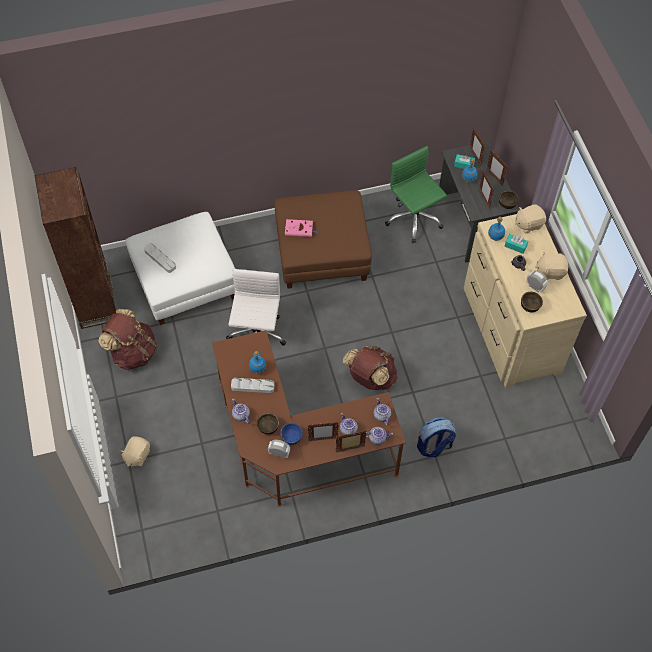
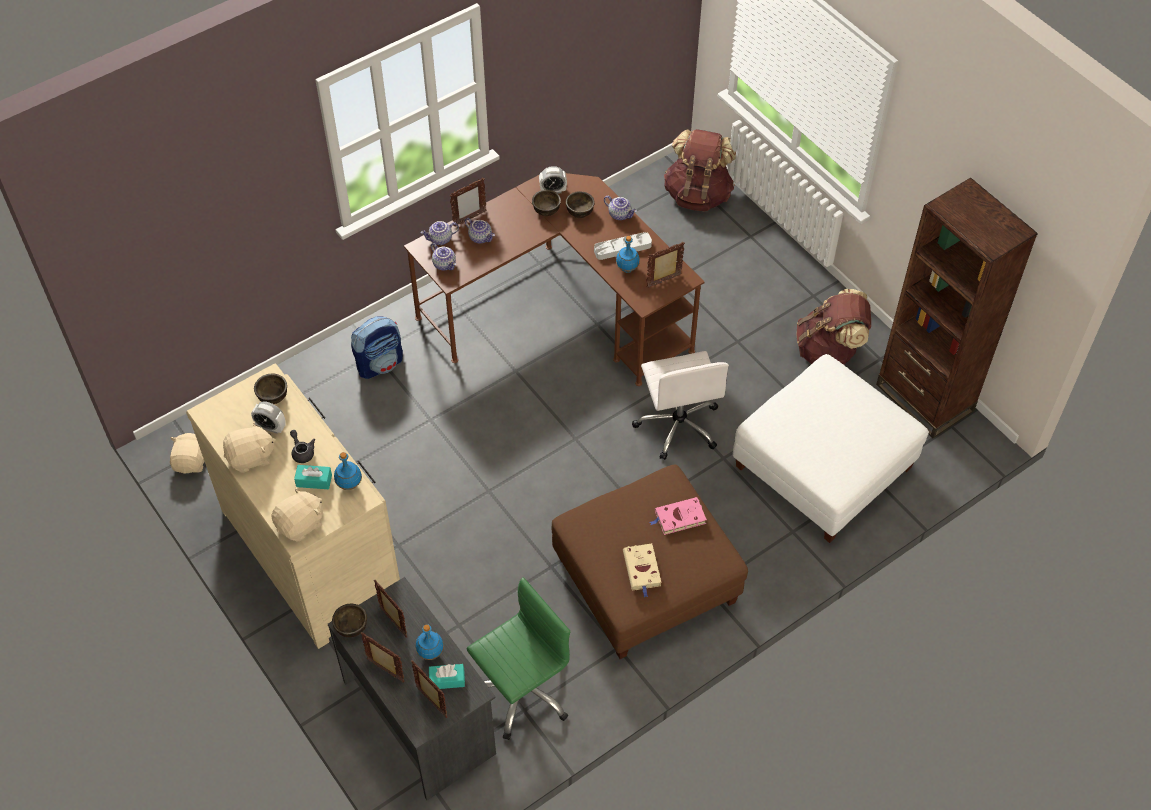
camera: 160 degrees right, 5 degrees down
beige plush toy [120,436,150,467] -> beige plush toy moved to [170,433,204,474]
grey tray [144,243,176,273] -> none
blue bowl [280,423,303,445] -> brown bowl [532,190,561,216]
picture frame [307,422,339,441] -> picture frame moved to [646,242,685,288]
brown backpack [343,345,398,390] -> brown backpack moved to [664,129,736,211]
green office chair [385,146,447,243] -> green office chair turned 75 degrees counterclockwise [467,577,570,740]
none -> beige book [623,543,661,597]

